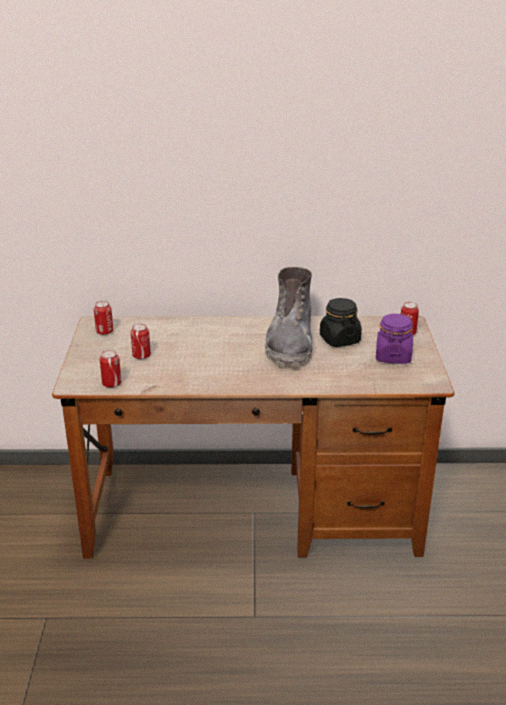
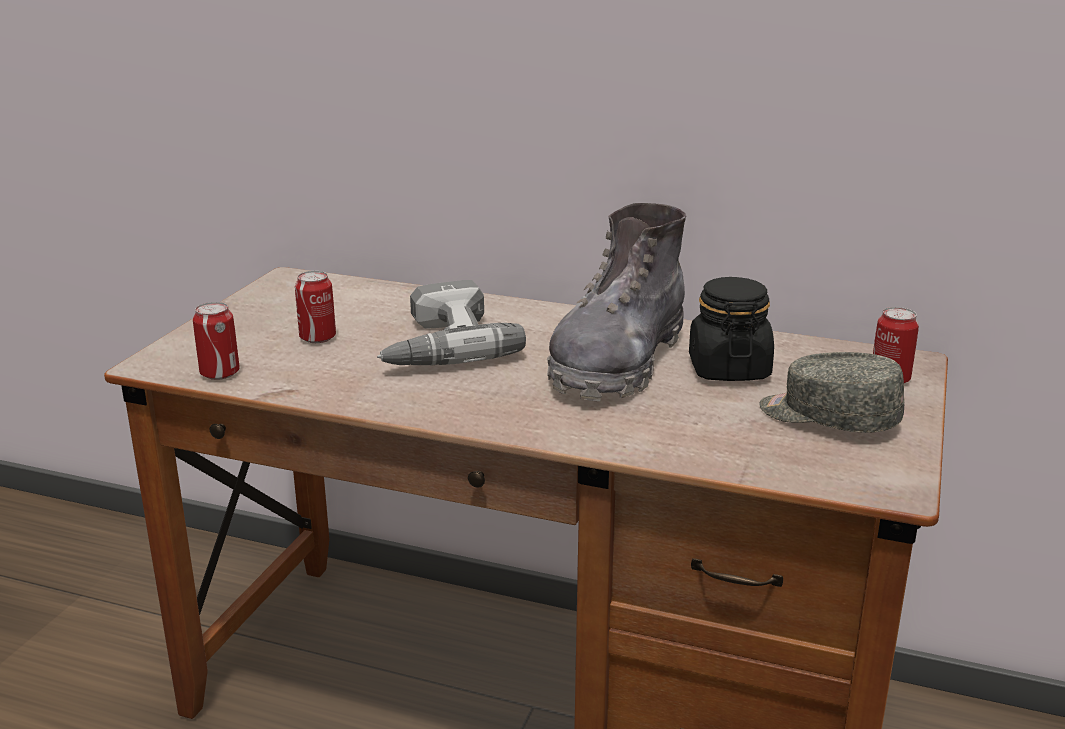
camera: 20 degrees right, 5 degrees down
can [94,301,113,335] -> none
purple jar [376,314,413,364] -> grey cap [759,352,905,433]
none -> power drill [377,280,526,365]

